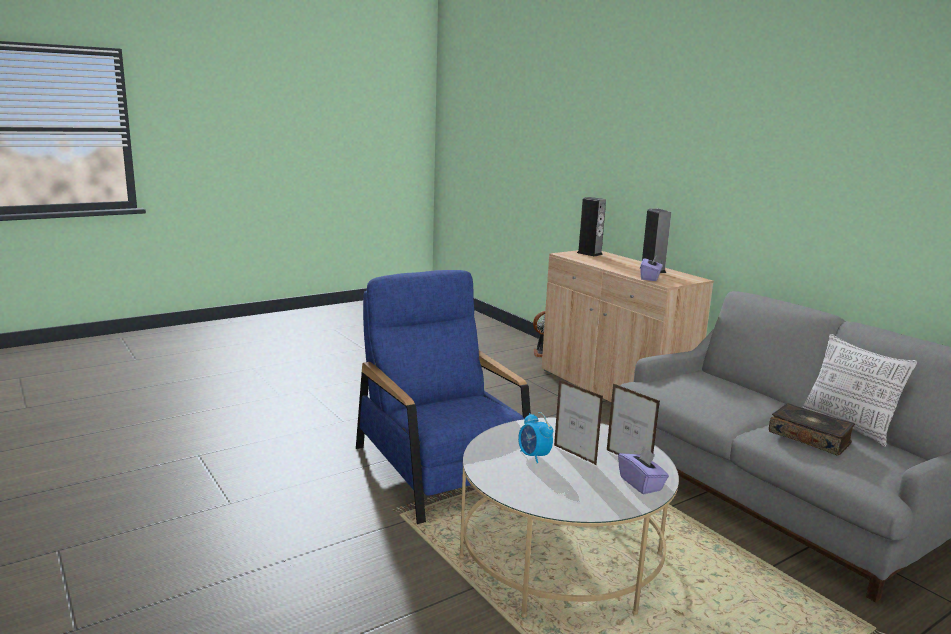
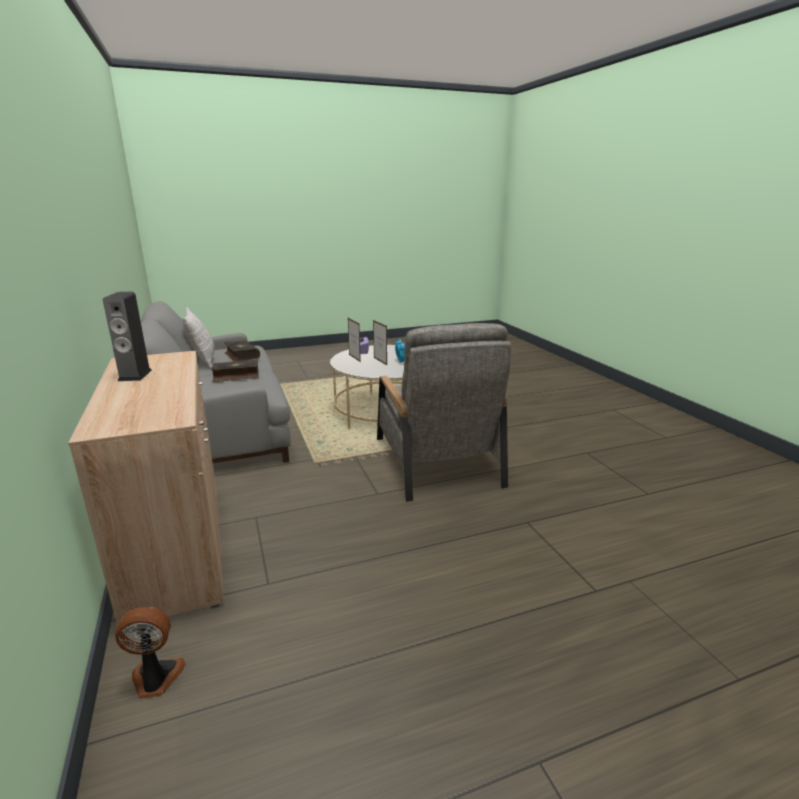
camera: 165 degrees left, 5 degrees up
blue armchair [356,270,531,524] -> grey armchair [377,323,511,502]
speaker [577,197,606,257] -> none
purple tissue box [641,255,663,281] -> none
none -> book [212,360,259,382]

